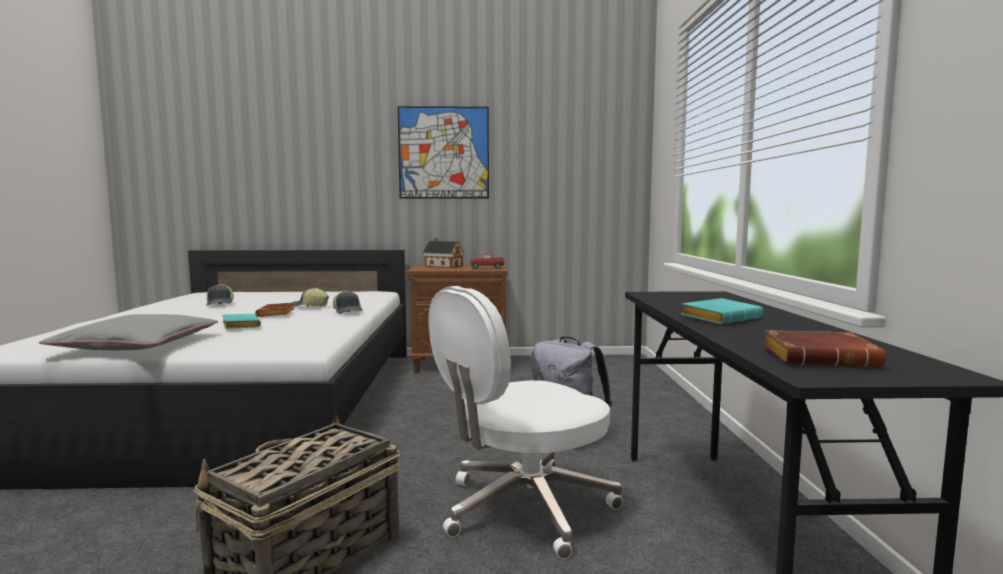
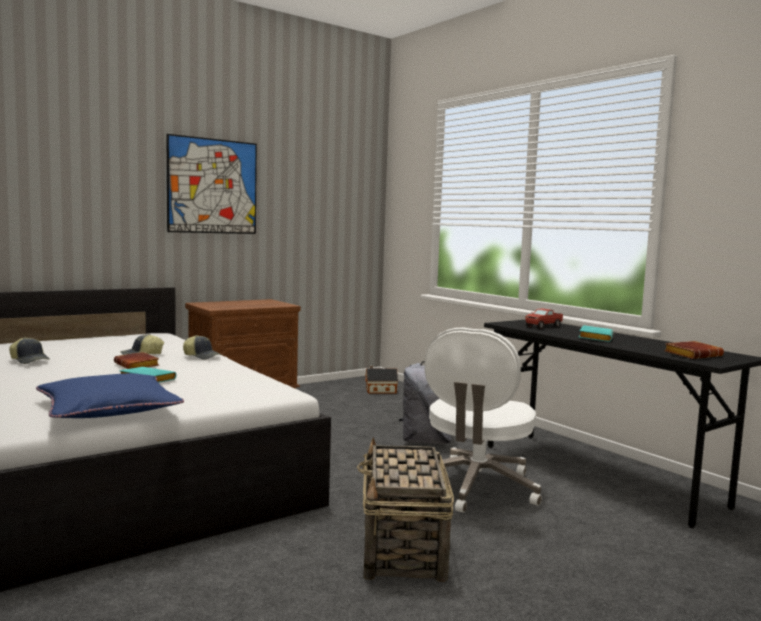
camera: 35 degrees left, 0 degrees up
grey pillow [39,314,218,350] -> blue pillow [36,373,184,418]
toy house [423,238,464,268] -> toy house moved to [365,365,398,394]
toy truck [470,254,504,269] -> toy truck moved to [525,308,563,329]

